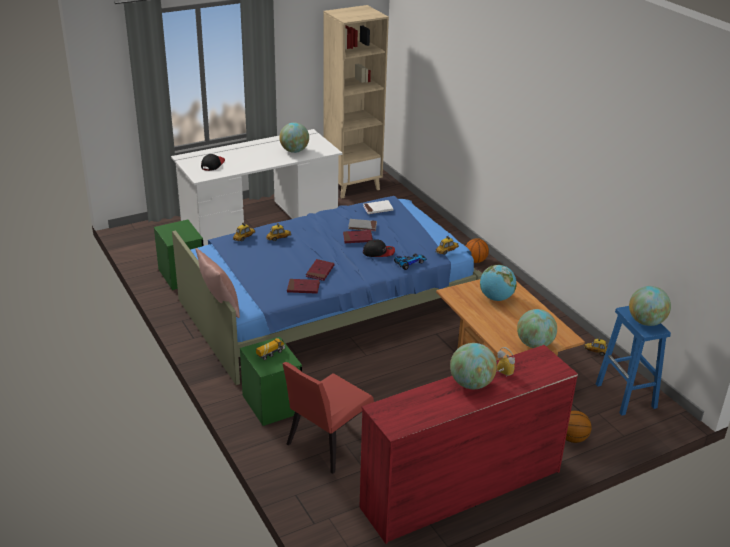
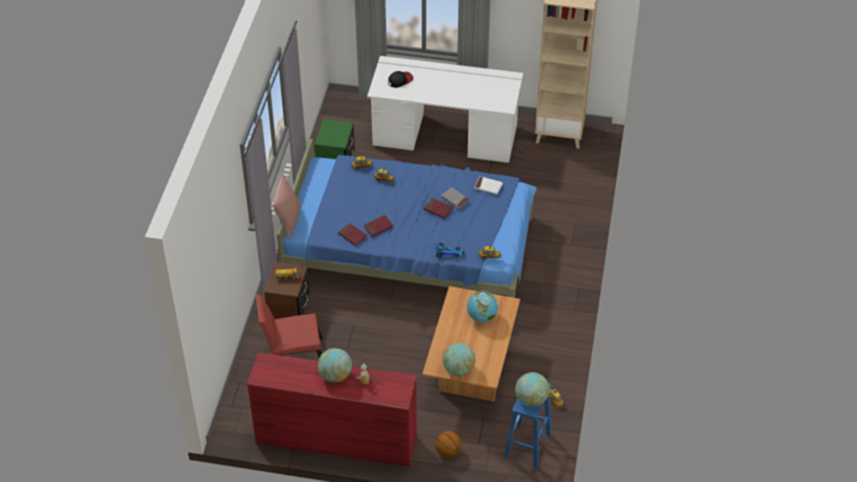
camera: 40 degrees right, 15 degrees up
green nightstand [240,337,302,426] -> brown nightstand [264,262,310,319]
globe [279,123,309,153] -> none
cap [363,239,395,257] -> none
basketball [466,238,489,263] -> none

